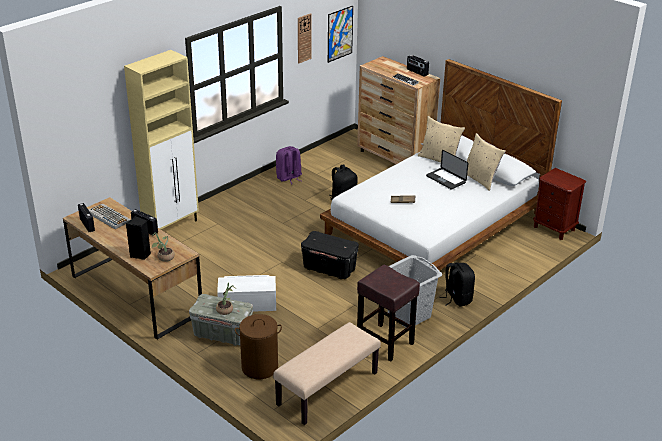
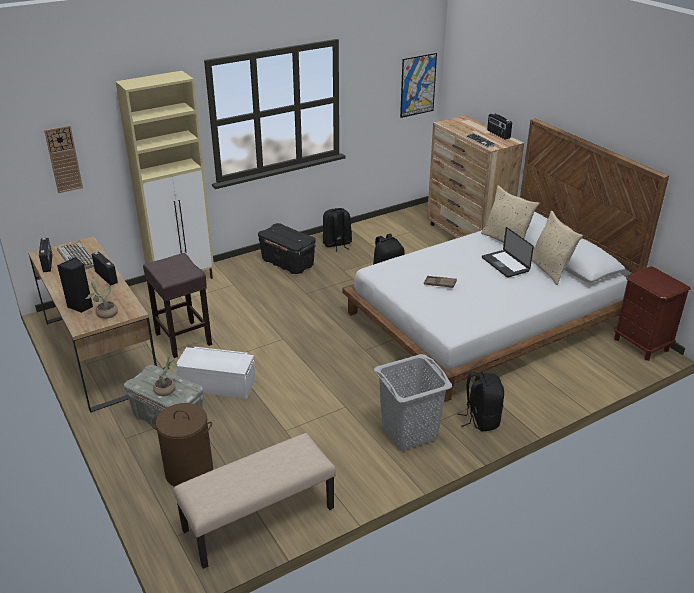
camera: 15 degrees right, 0 degrees up
purple backpack [276,146,302,185] -> black backpack [323,208,352,252]
wall clock [298,13,312,63] -> wall clock moved to [44,125,83,193]
black storage box [301,231,359,279] -> black storage box moved to [258,223,316,274]
brown stool [357,265,420,361] -> brown stool moved to [143,253,212,358]

